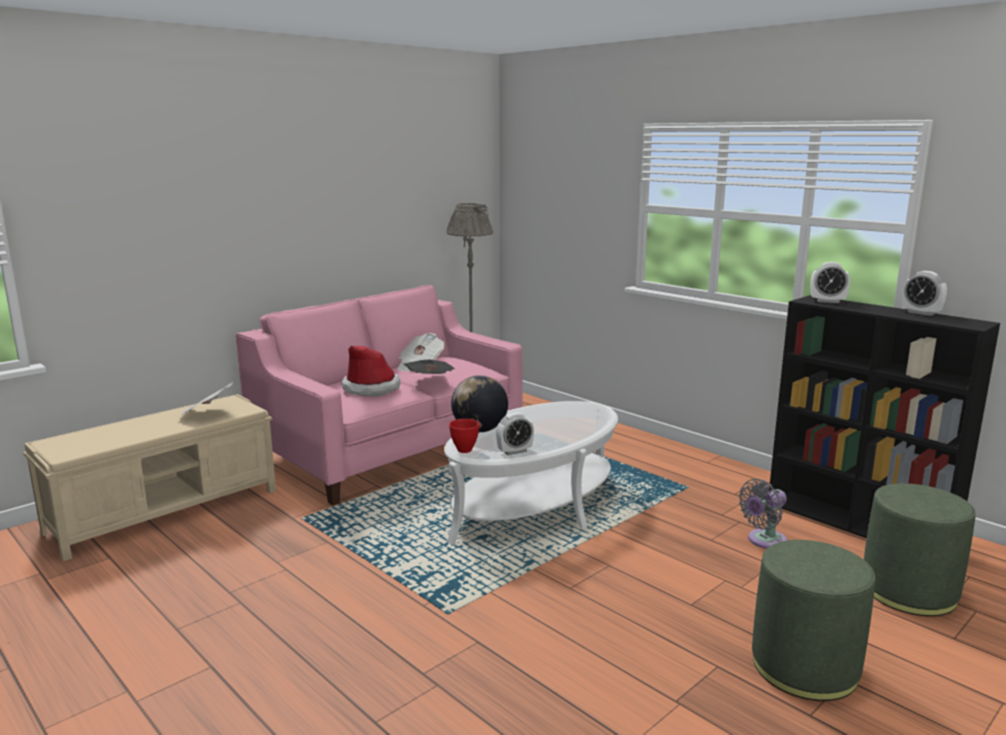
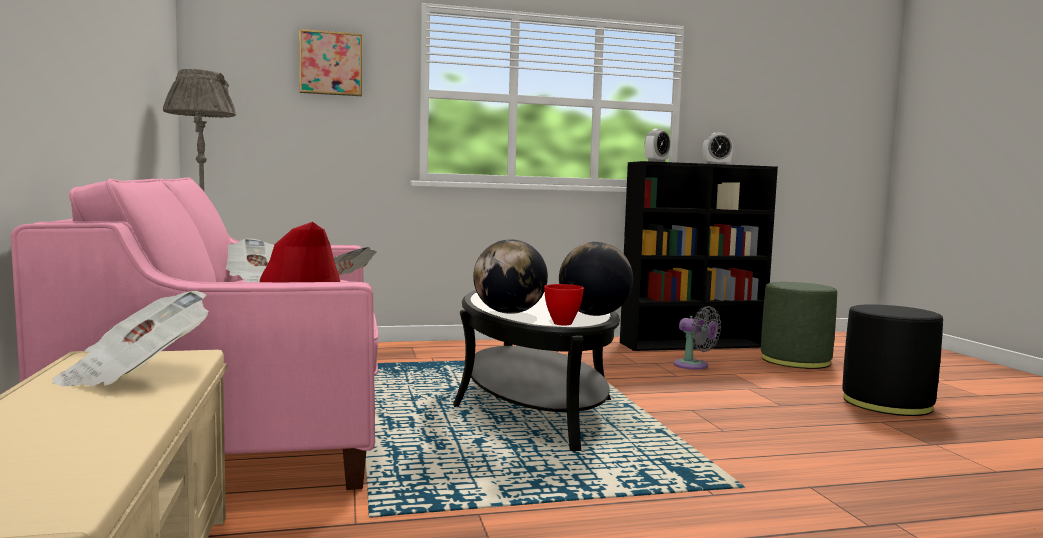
camera: 60 degrees left, 10 degrees down
white coffee table [444,401,618,544] -> black coffee table [453,290,620,451]
alarm clock [496,412,534,455] -> globe [559,242,633,316]
grey fan [738,479,787,549] -> grey fan turned 45 degrees counterclockwise [674,306,721,370]
green ottoman [752,540,875,701] -> black ottoman [842,304,943,416]
none -> picture [299,29,362,96]

